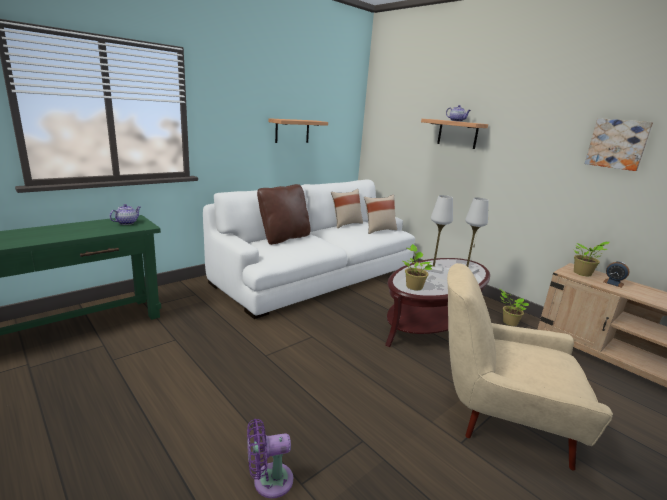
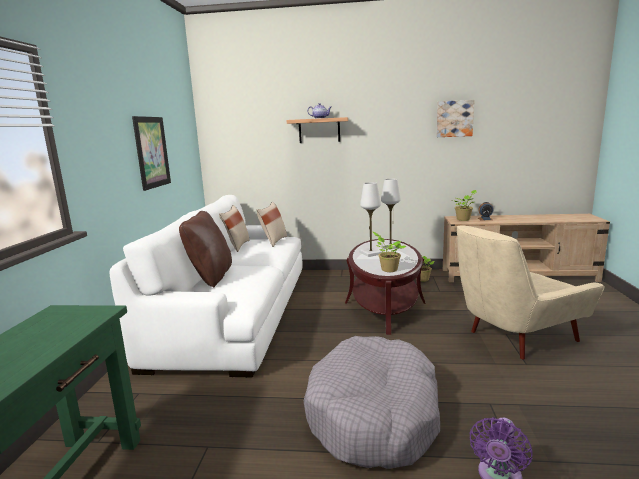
camera: 40 degrees left, 5 degrees down
teapot [109,204,140,225] -> none
shelf [268,118,328,143] -> picture [132,116,171,191]
none -> grey dog bed [304,336,440,469]

